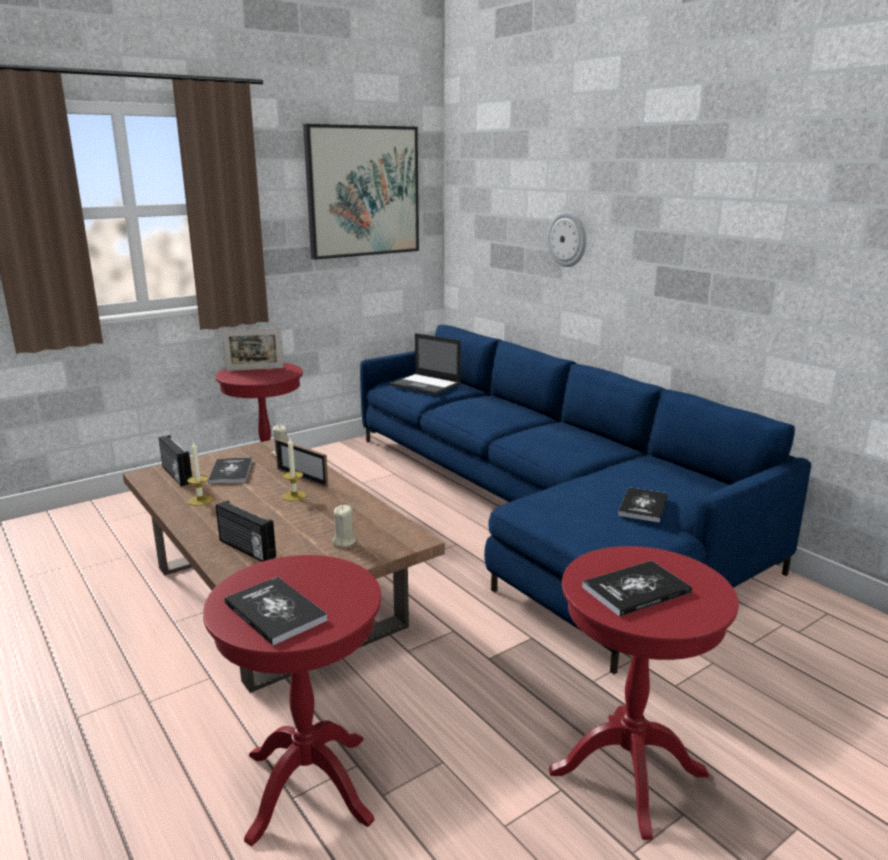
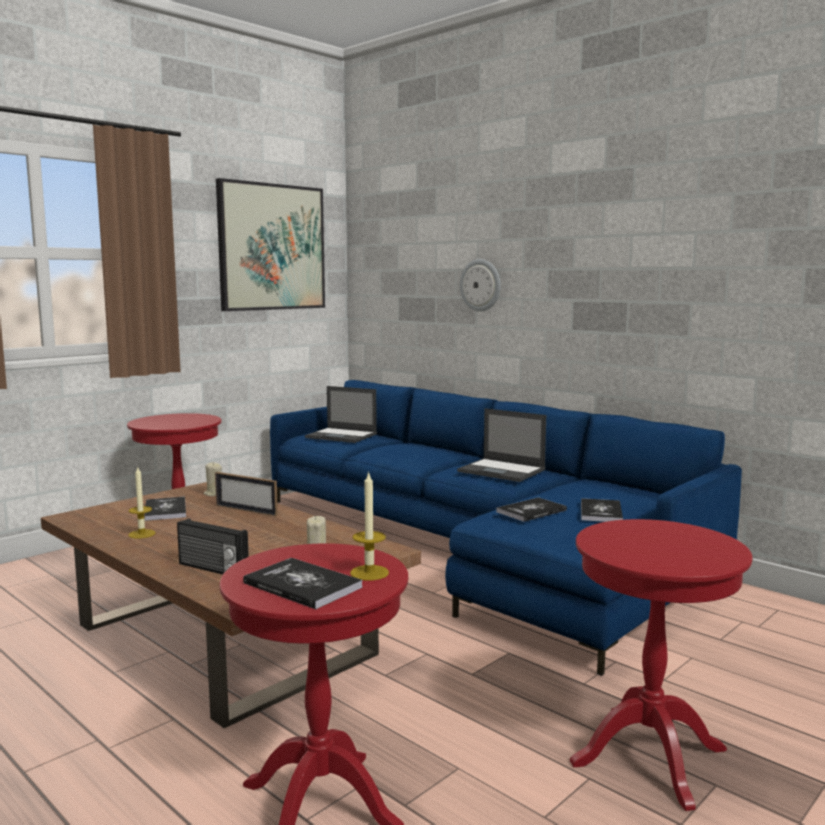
camera: 10 degrees left, 10 degrees down
radio [159,435,192,486] -> none
picture frame [222,328,284,371] -> none
candle [282,438,306,501] -> candle moved to [350,471,389,580]
book [582,561,692,617] -> book moved to [496,497,567,522]
none -> laptop [457,408,546,482]

